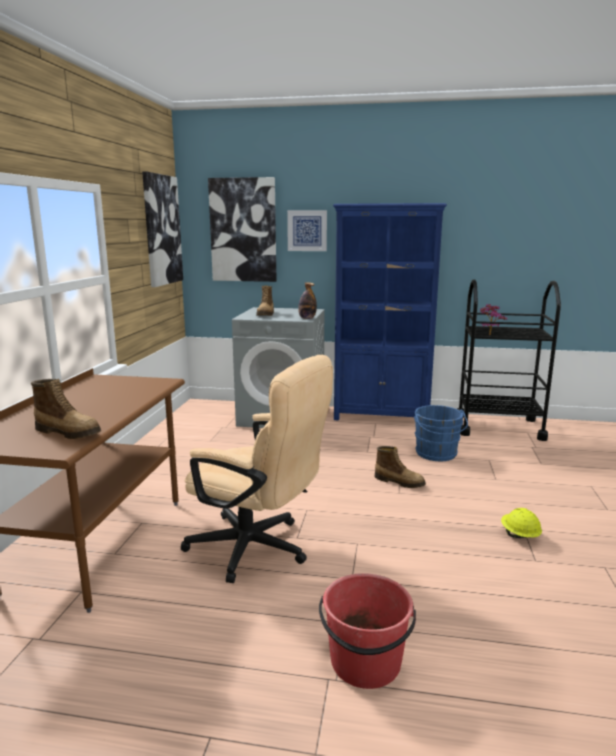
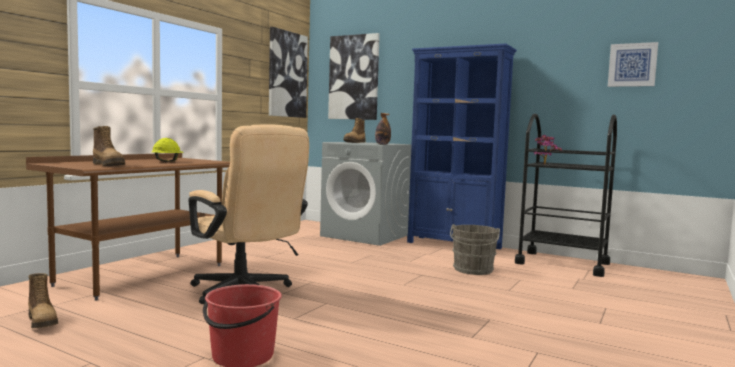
camera: 20 degrees right, 10 degrees down
picture [287,210,327,251] -> picture moved to [608,42,658,87]
boot [375,446,426,488] -> boot moved to [28,273,58,328]
blue bucket [414,405,468,461] -> grey bucket [450,224,500,275]
yellow hard hat [501,508,542,538] -> yellow hard hat moved to [152,138,184,162]

